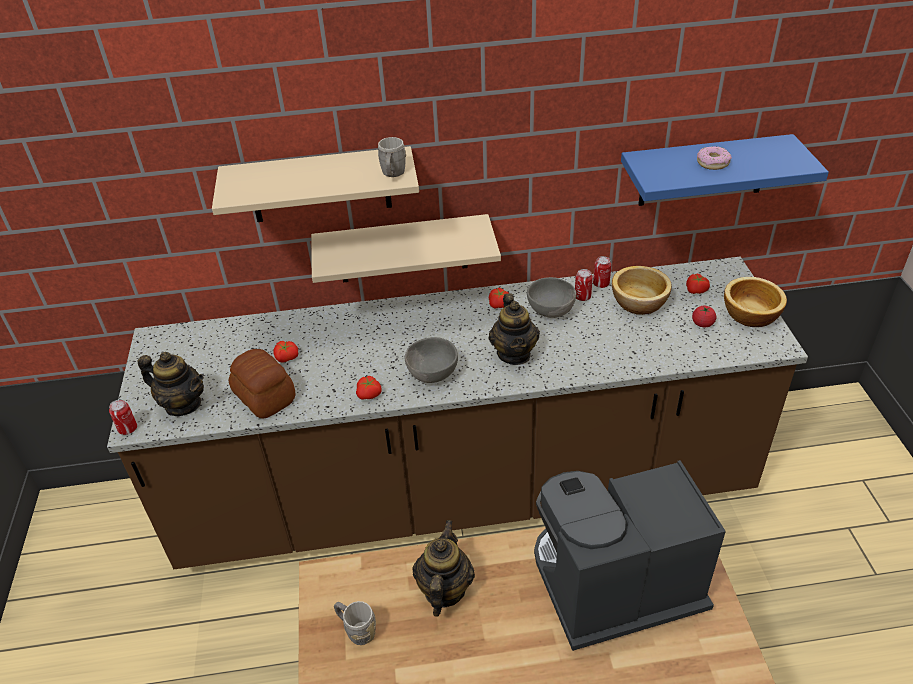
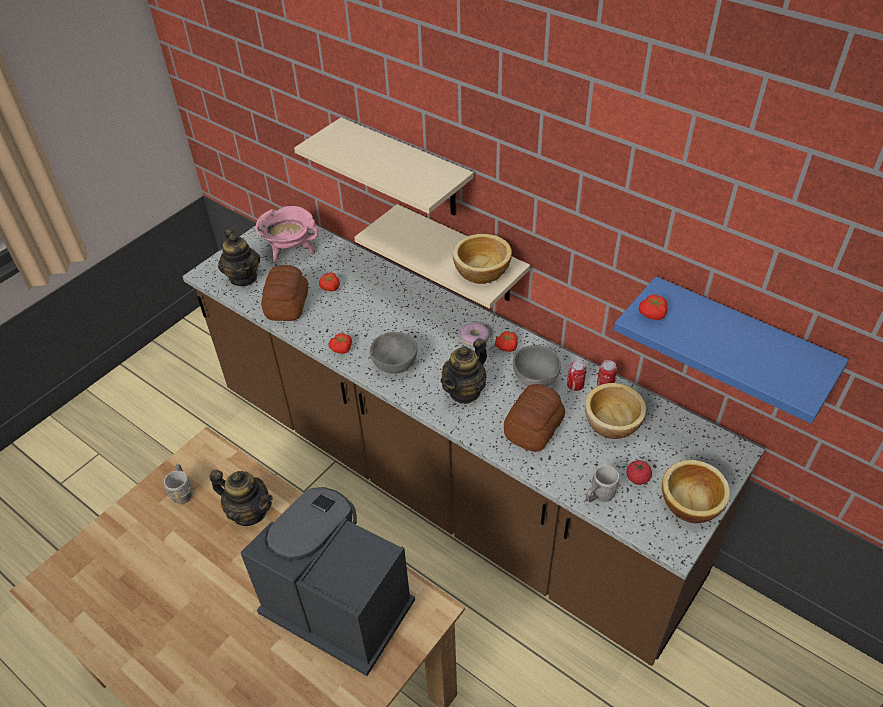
camera: 45 degrees right, 5 degrees up
can [109,399,137,435] -> none
grey mug [378,137,406,177] -> grey mug moved to [586,465,619,502]
teapot [412,520,475,617] -> teapot turned 60 degrees clockwise [209,469,273,526]
tomato [686,273,710,294] -> tomato moved to [639,295,667,320]
donut [697,146,732,170] -> donut moved to [460,322,490,347]
none -> pink cooking pot [256,206,319,263]
none -> bowl [453,234,512,284]
none -> bread [504,384,565,452]

